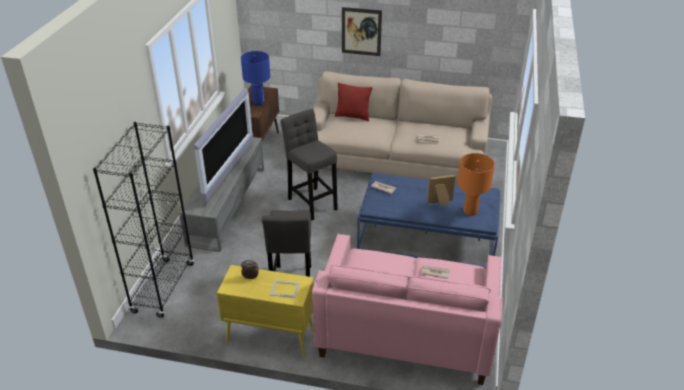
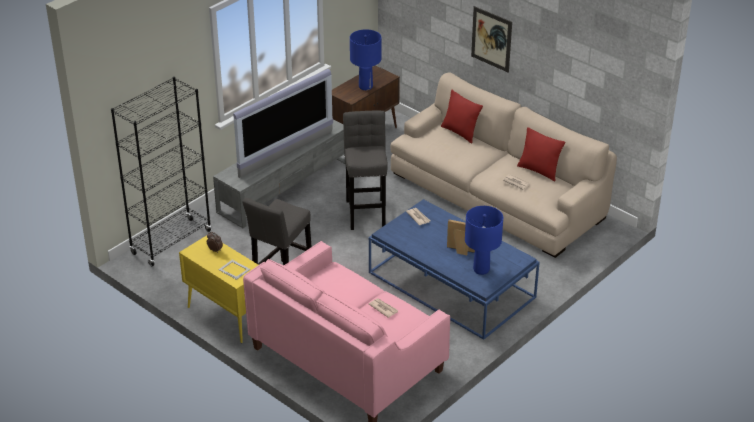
camera: 30 degrees right, 0 degrees up
orange table lamp [458,153,495,216] -> blue table lamp [465,206,503,275]
none -> red pillow [517,127,565,181]

